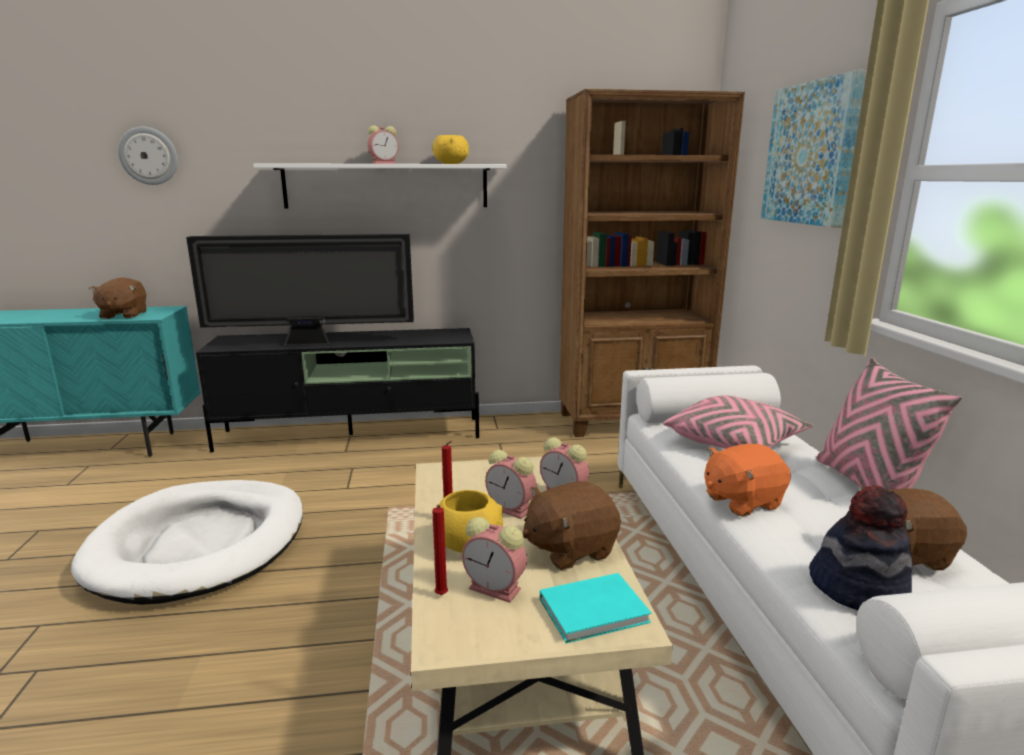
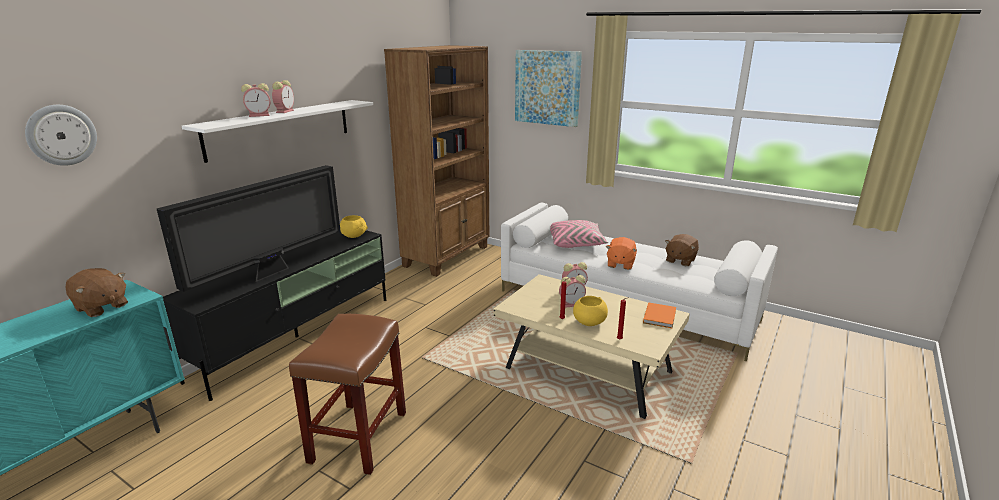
camera: 50 degrees left, 5 degrees up
white dog bed [71,480,303,605] -> brown stool [289,314,406,475]
yellow bowl [433,135,469,164] -> yellow bowl moved to [340,215,368,238]
alarm clock [462,517,527,603] -> alarm clock moved to [241,83,271,117]
brown plush toy [523,481,621,570] -> none
turquoise book [540,573,652,644] -> orange book [643,302,676,328]
hat [809,486,912,610] -> none
pink pillow [817,357,962,490] -> none

